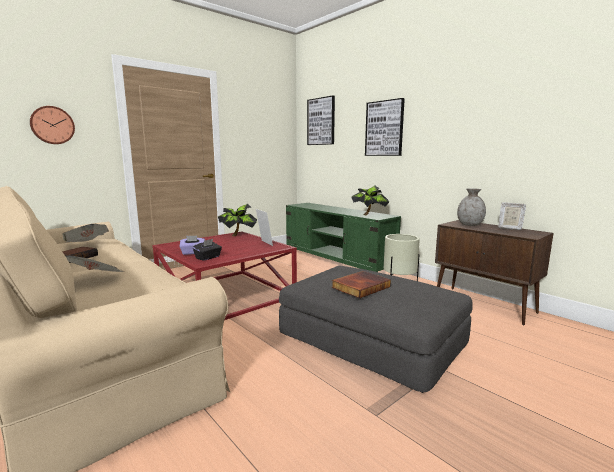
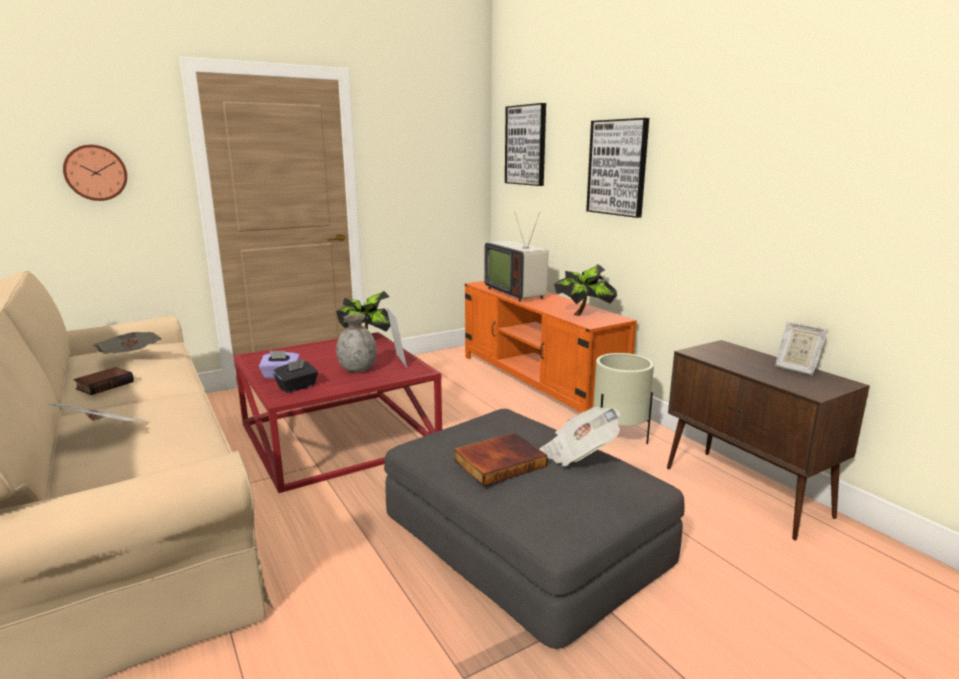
camera: 10 degrees right, 5 degrees up
green tv stand [286,203,401,272] -> orange tv stand [465,281,637,413]
grey vase [457,188,486,226] -> grey vase moved to [336,314,377,372]
none -> television [484,212,548,302]
none -> newspaper [539,406,621,466]

